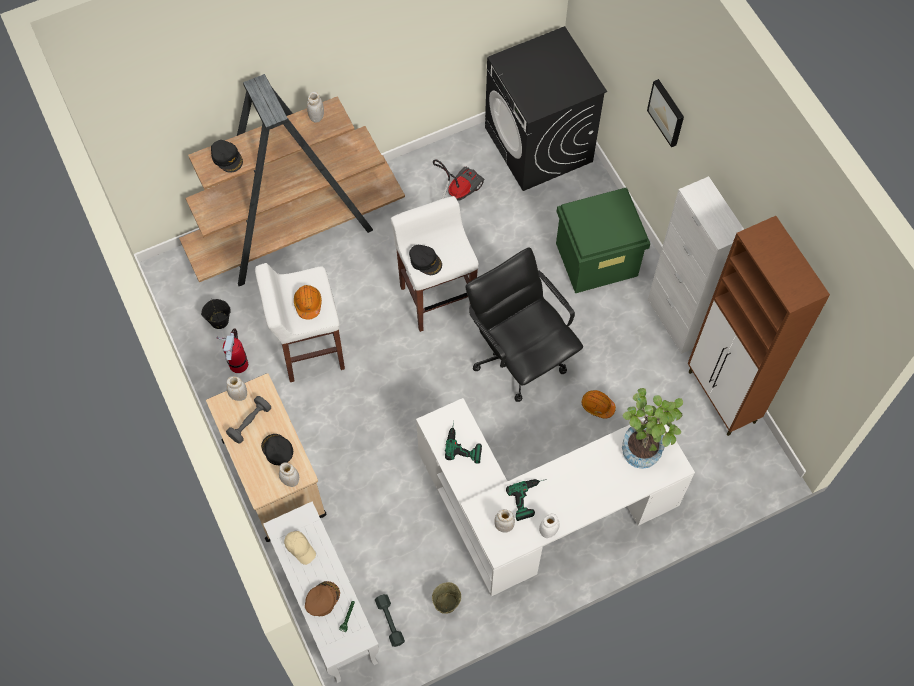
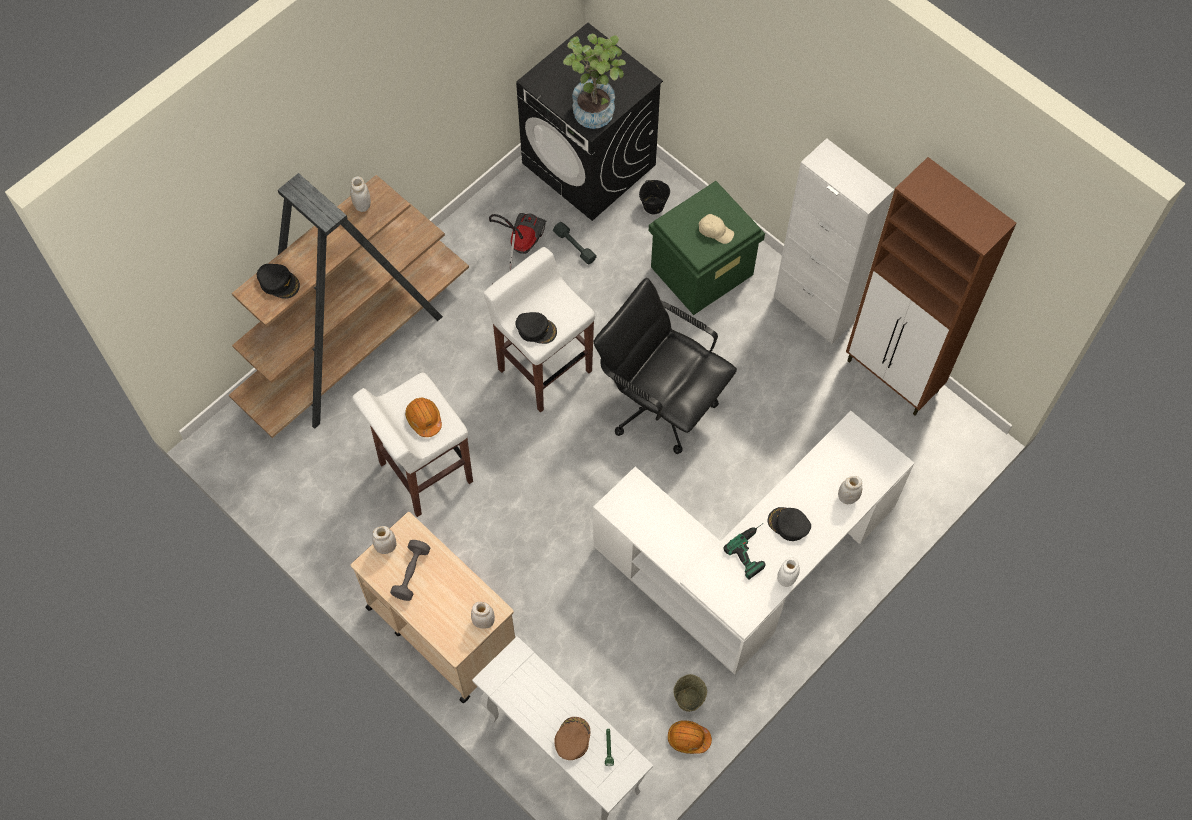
camera: 20 degrees left, 0 degrees up
black bucket [201,299,231,329] -> black bucket moved to [639,180,670,214]
fire extinguisher [217,328,248,373] -> none
black cap [261,434,293,465] -> black cap moved to [768,507,811,541]
beige cap [284,531,316,565] -> beige cap moved to [699,214,734,244]
grey dumbbell [375,594,405,647] -> grey dumbbell moved to [553,222,597,264]
power drill [445,421,482,464] -> none
white jar [494,509,515,533] -> white jar moved to [838,476,862,504]
orange hard hat [582,390,616,419] -> orange hard hat moved to [668,720,712,754]
potted plant [622,388,683,469] -> potted plant moved to [563,34,626,129]
picture [647,79,684,147] -> none

